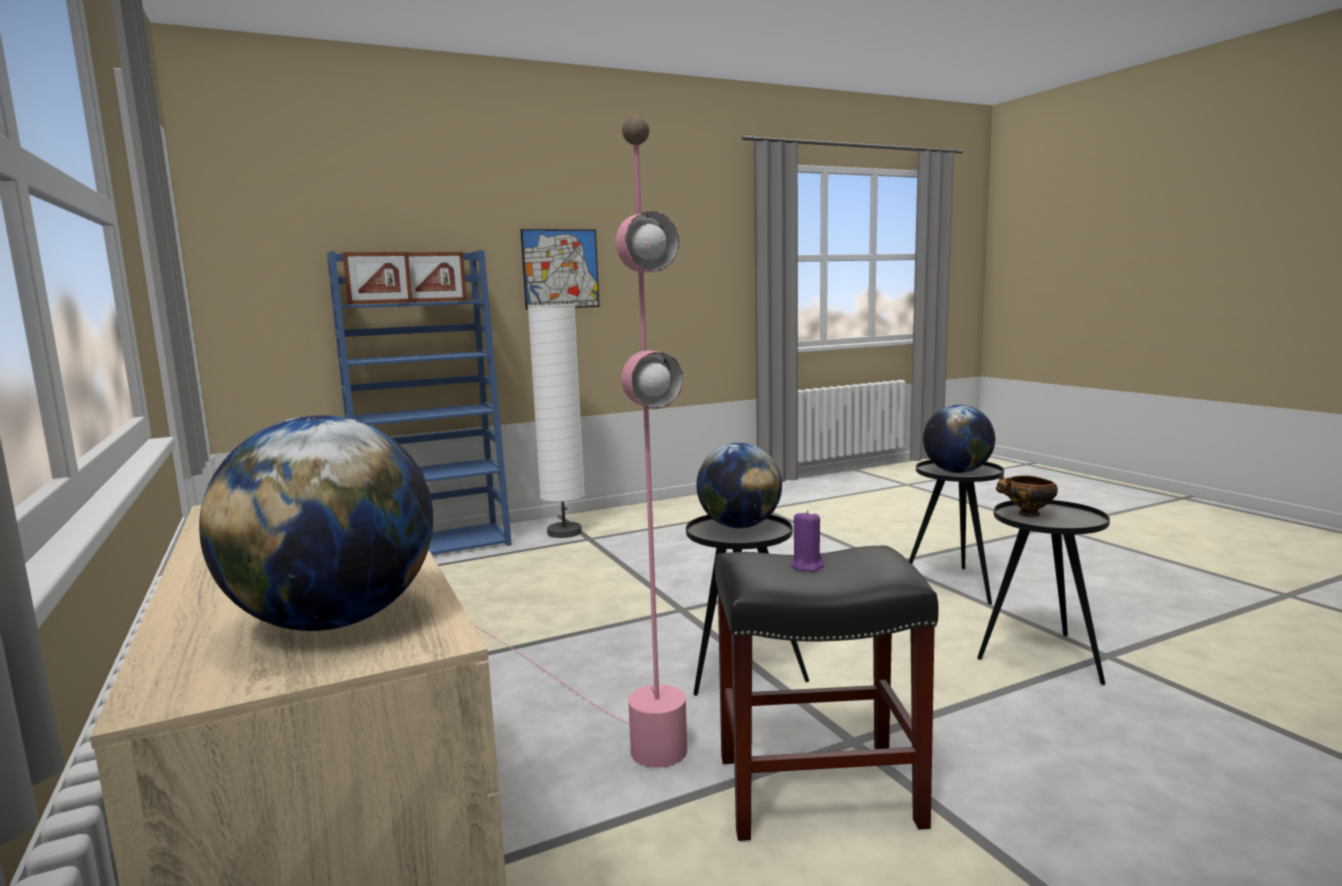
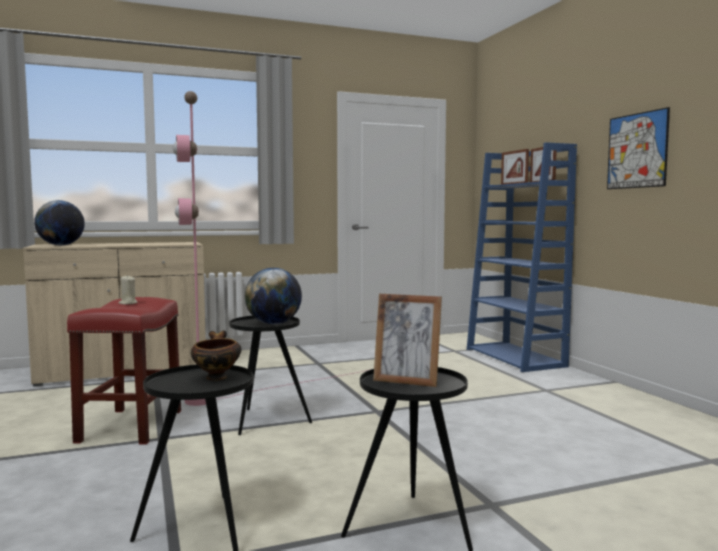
camera: 95 degrees right, 5 degrees down
white floor lamp [528,304,585,538] -> none
black stool [715,546,939,841] -> red stool [67,297,181,445]
purple candle [790,510,824,572] -> beige candle [119,275,138,305]
globe [923,405,995,473] -> picture frame [373,294,442,387]

